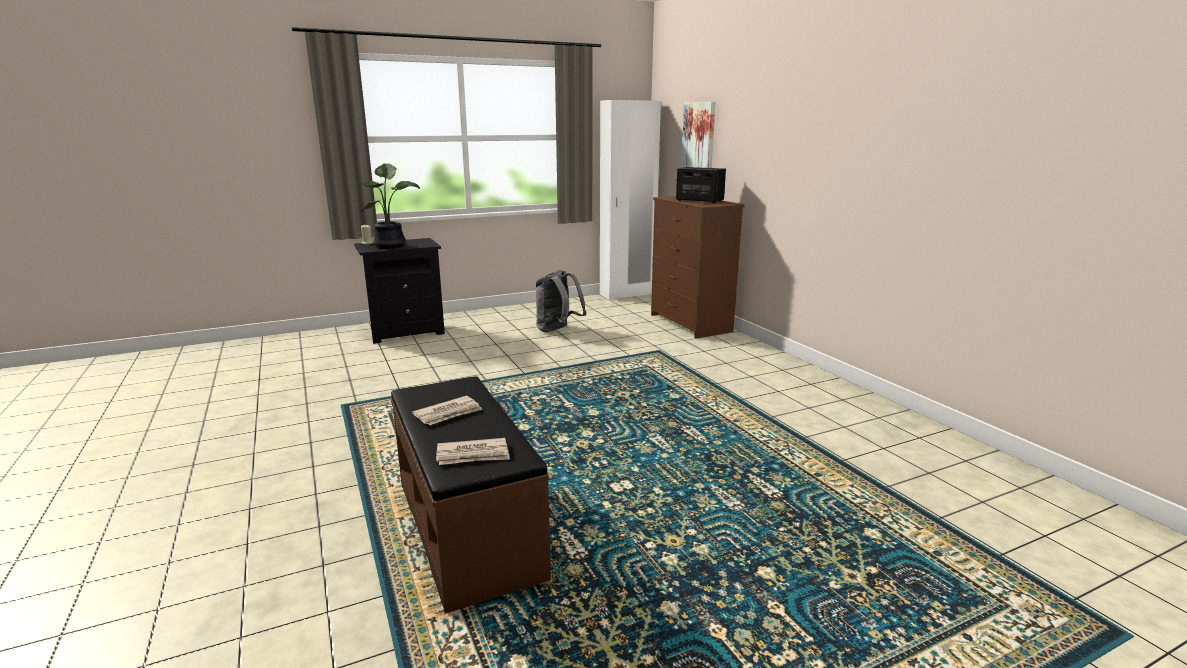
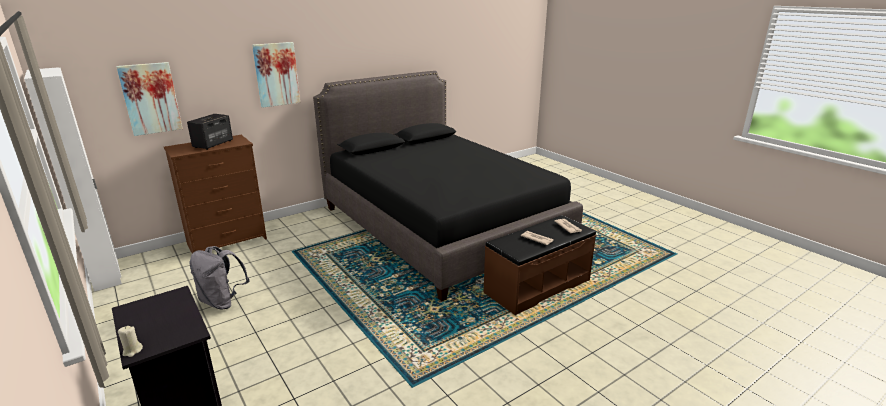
camera: 100 degrees left, 5 degrees up
potted plant [360,163,420,249] -> none
none -> picture [252,42,300,108]
none -> black bed [313,71,583,301]

